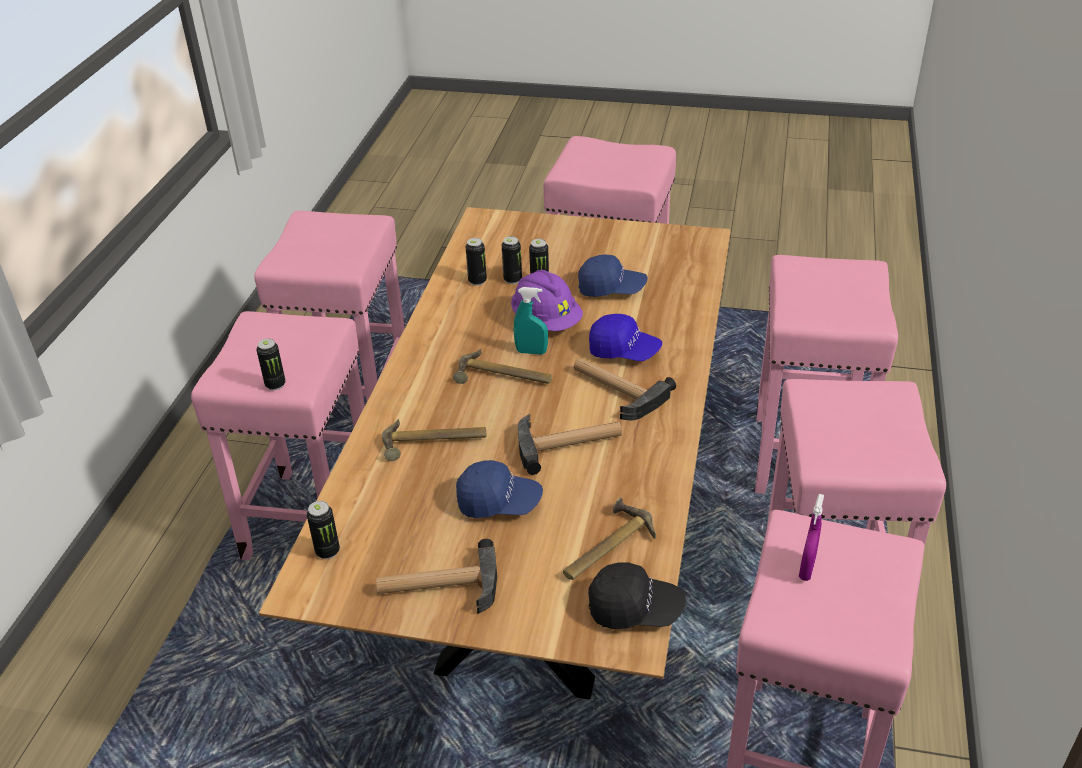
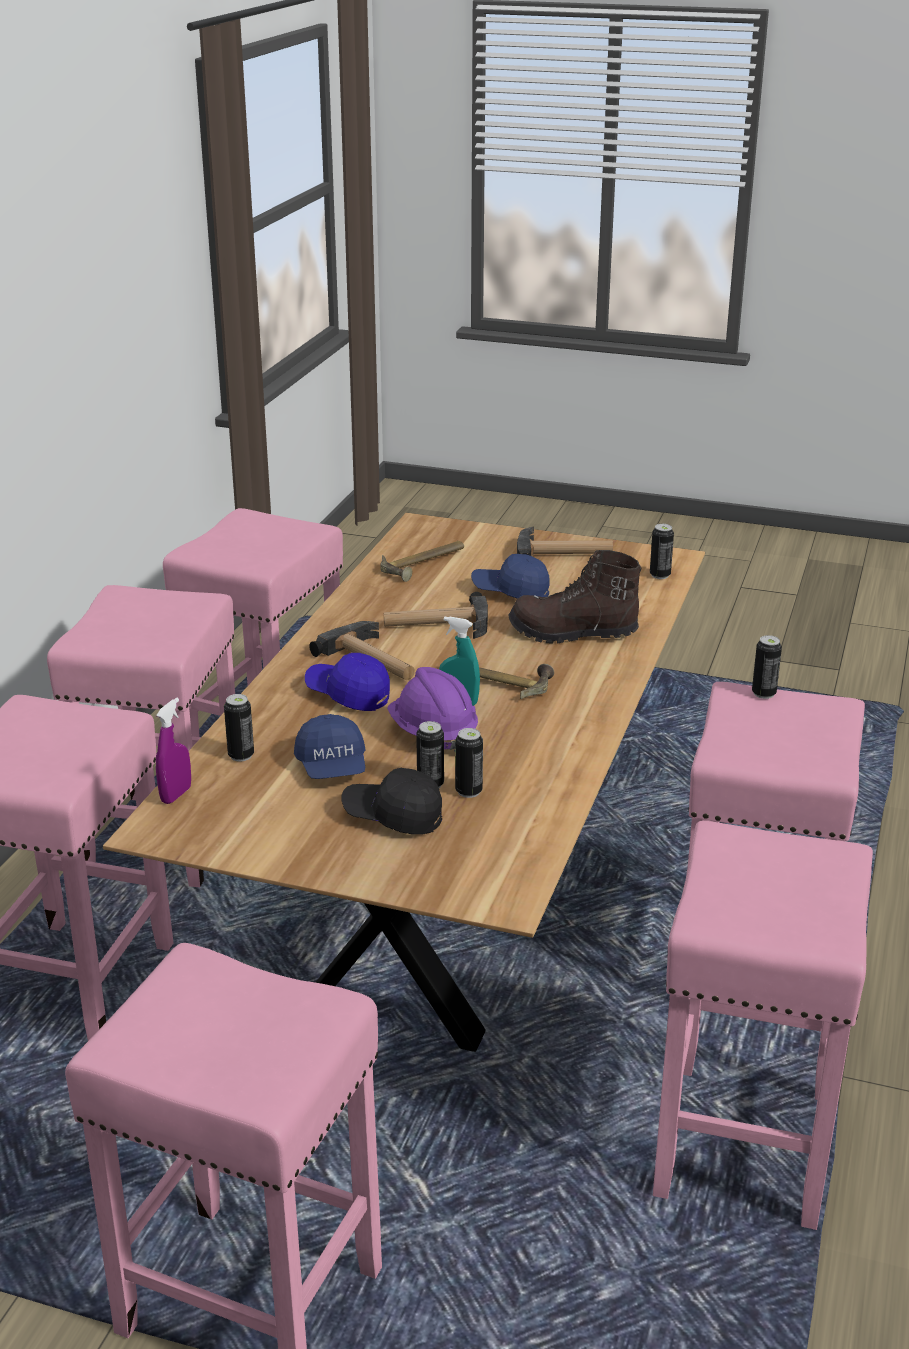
camera: 175 degrees left, 10 degrees down
hammer [382,419,486,461] -> brown boot [508,550,641,643]
can [465,238,487,286] -> can moved to [224,694,254,761]
blue cap [578,254,648,297] -> blue cap turned 120 degrees counterclockwise [294,714,366,779]
black cap [588,562,686,629] -> black cap moved to [342,768,442,834]
purple spray bottle [799,494,824,581] -> purple spray bottle moved to [156,698,191,804]

